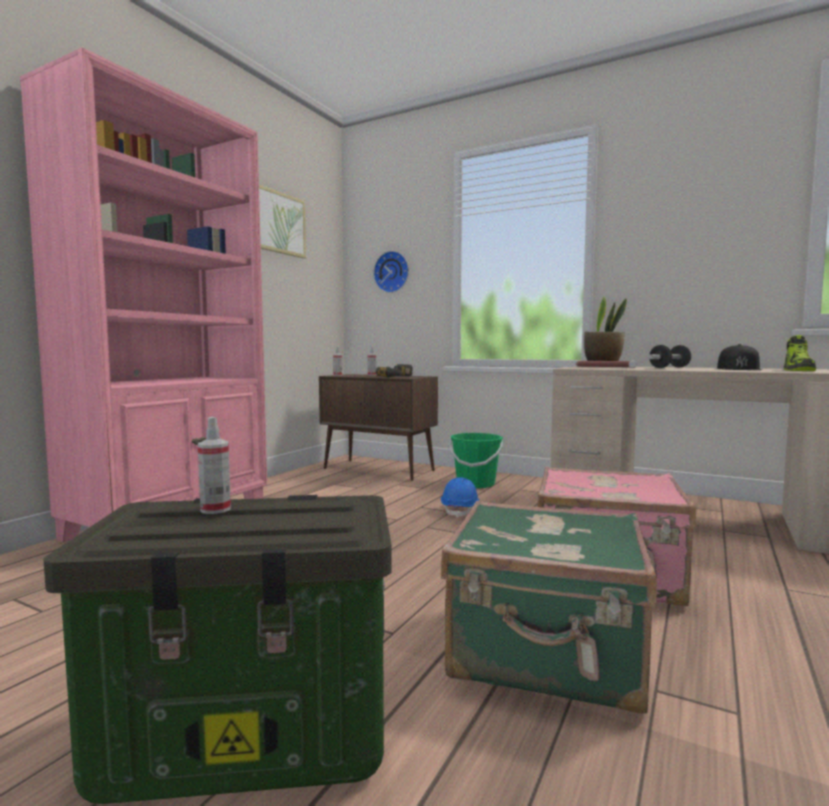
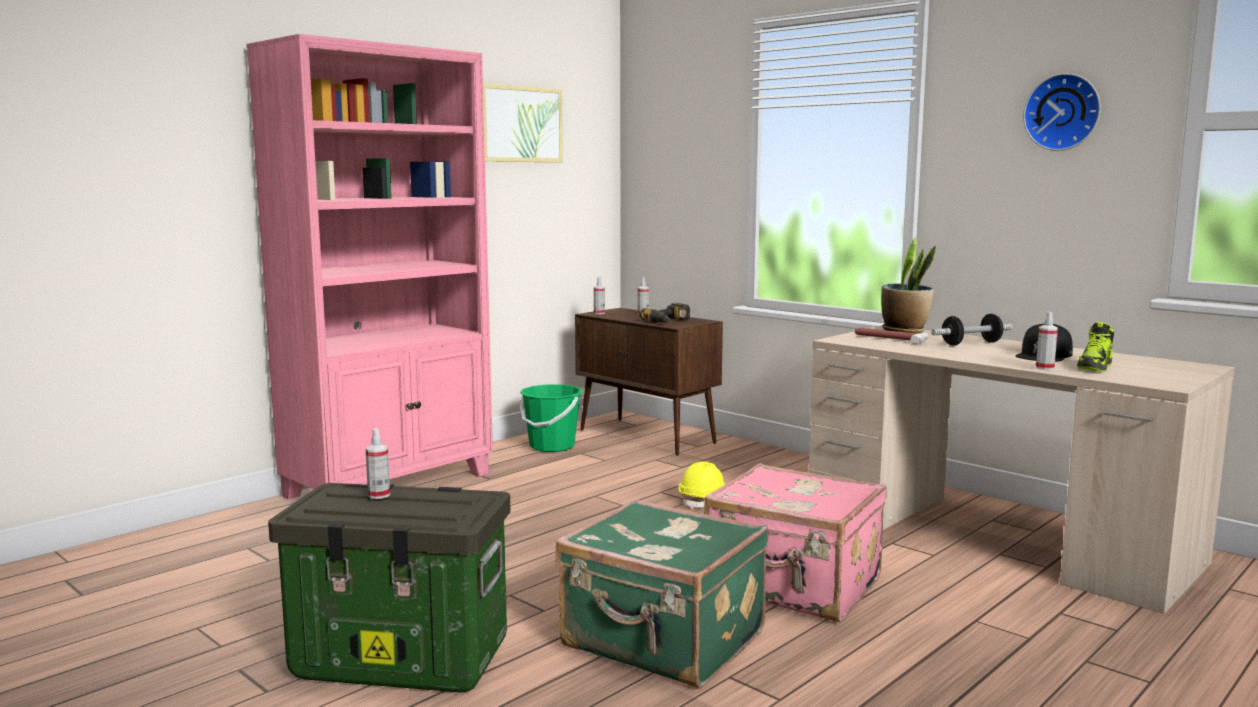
camera: 15 degrees right, 5 degrees up
wall clock [373,251,409,293] -> wall clock moved to [1023,73,1101,151]
blue hard hat [441,477,480,518] -> yellow hard hat [679,461,725,509]
green bucket [449,433,503,488] -> green bucket moved to [520,384,583,452]
none -> spray bottle [1036,312,1058,370]

